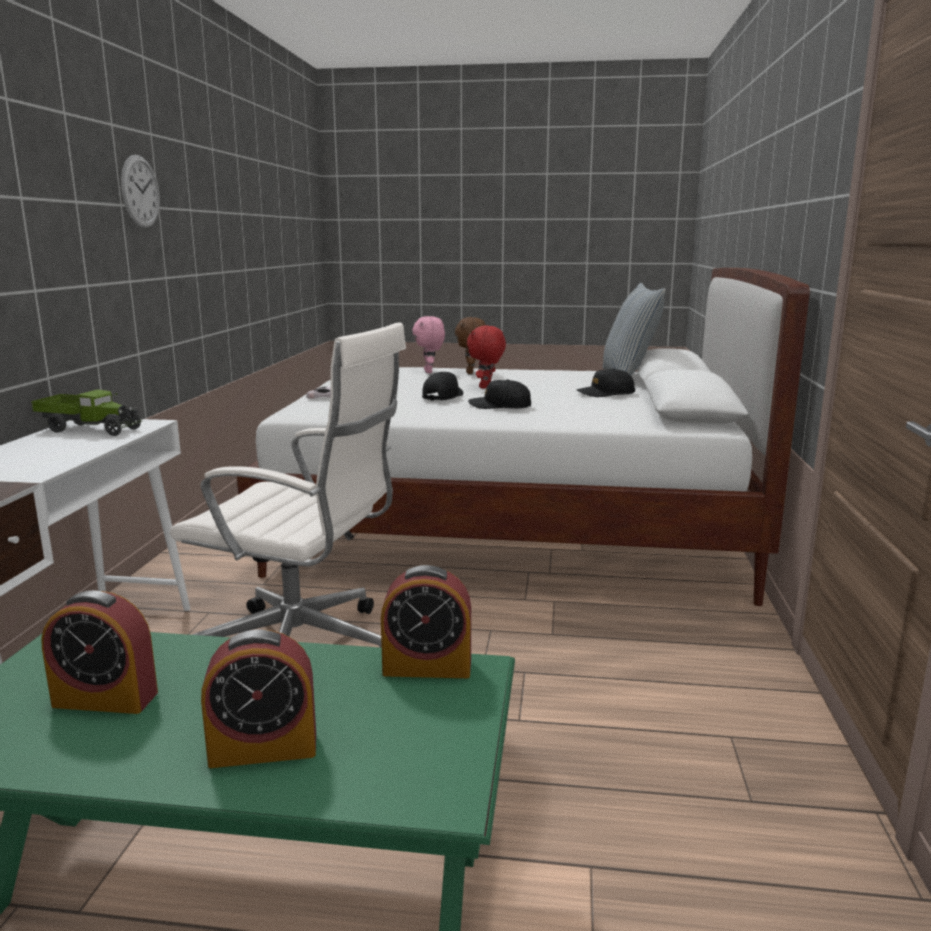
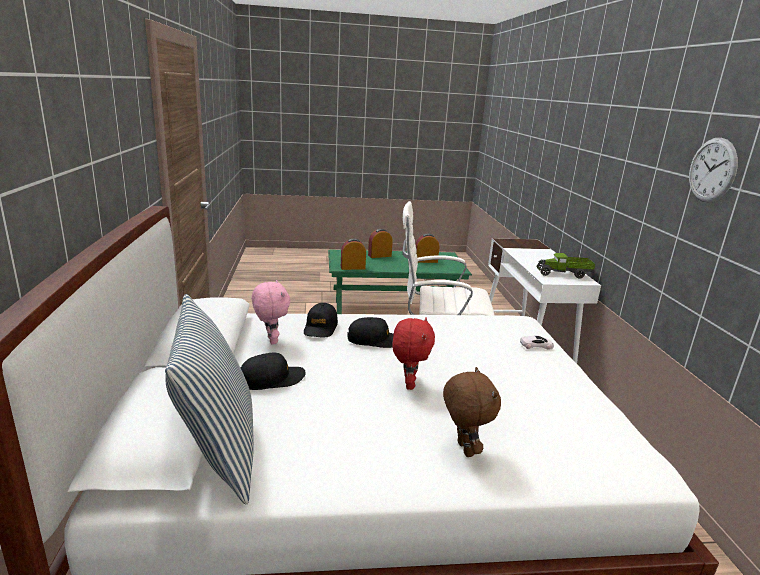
camera: 165 degrees right, 5 degrees up
pink plush toy [412,316,445,373] -> pink plush toy moved to [252,280,291,345]
black cap [422,372,464,401] -> black cap moved to [304,303,338,337]

